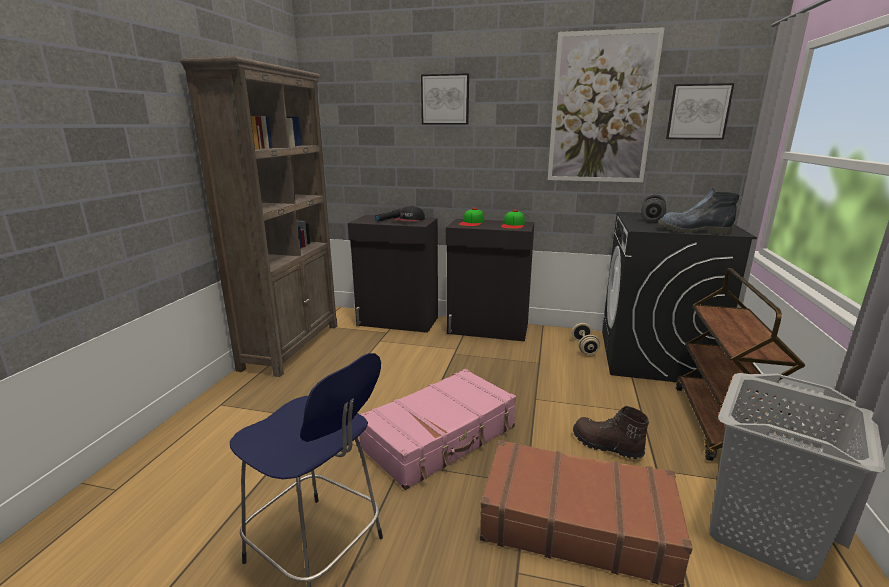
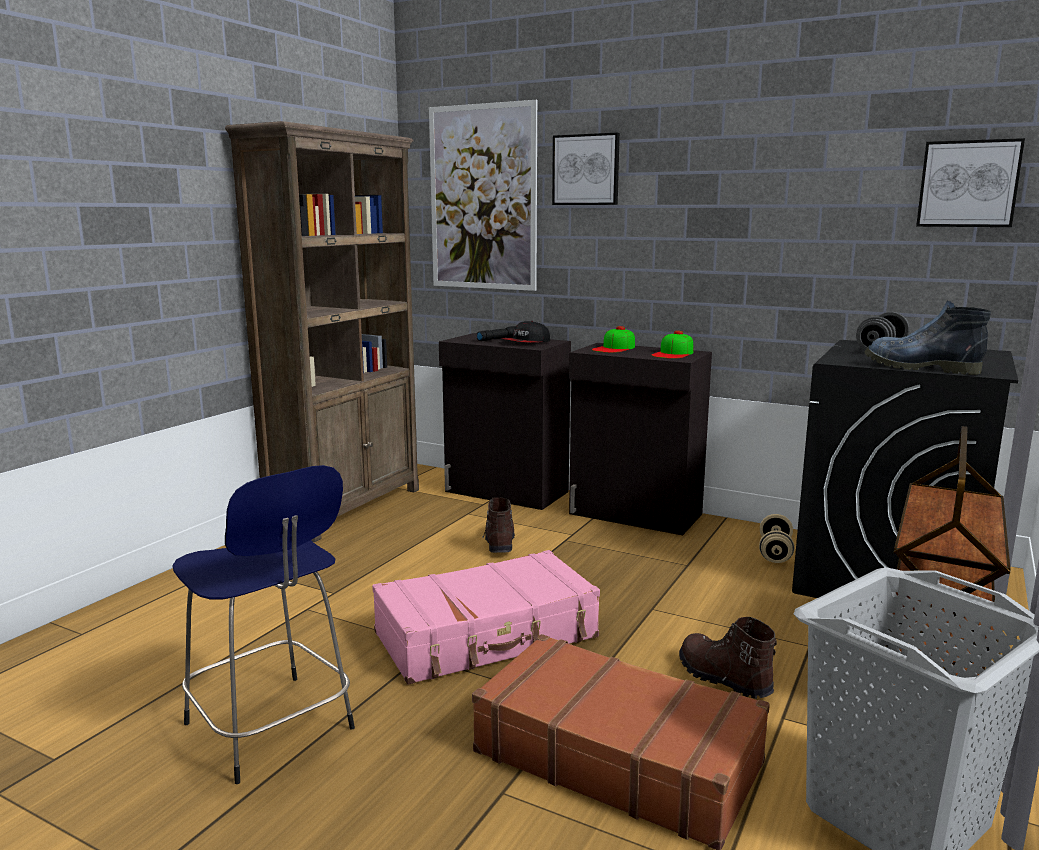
camera: 15 degrees right, 5 degrees down
picture [548,27,665,182] -> picture moved to [429,100,537,291]
none -> brown boot [482,497,515,553]

